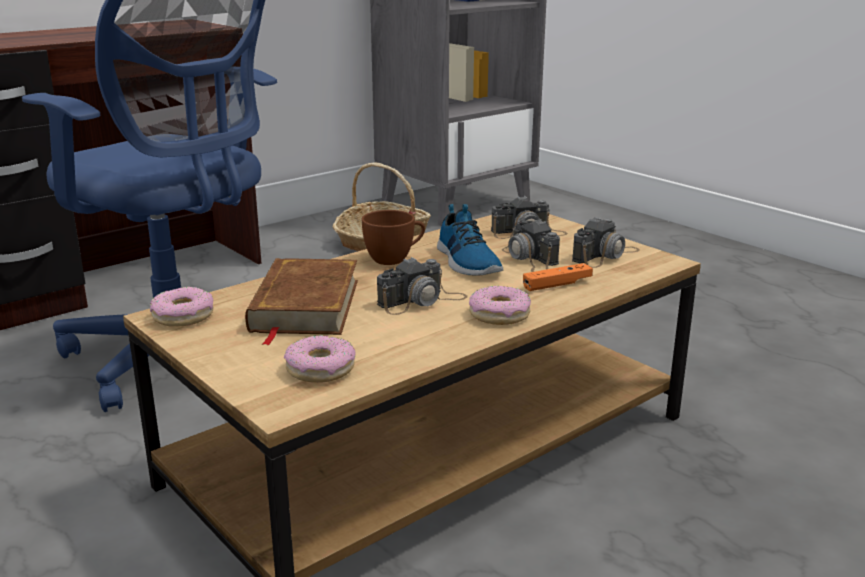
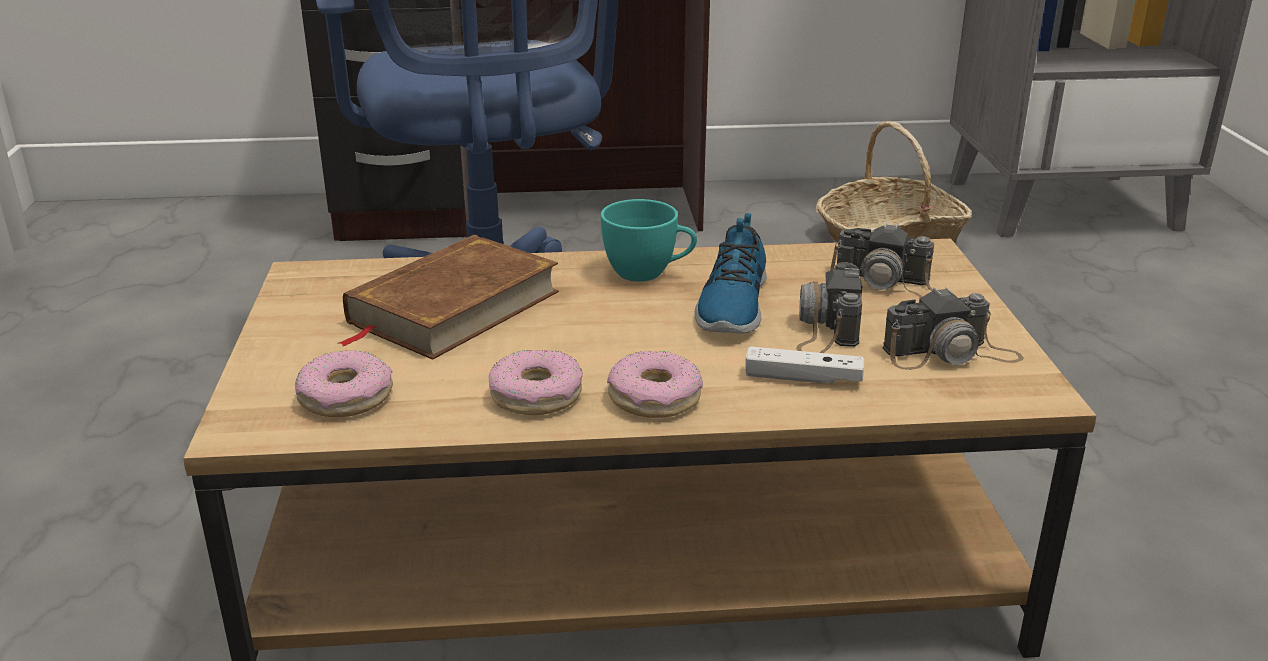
camera: 35 degrees right, 5 degrees up
donut [150,287,213,327] -> donut moved to [489,350,583,415]
brown cup [362,210,425,265] -> turquoise cup [601,199,697,282]
camera [377,257,468,315] -> none
orange game controller [523,263,593,291] -> white game controller [746,346,864,384]

